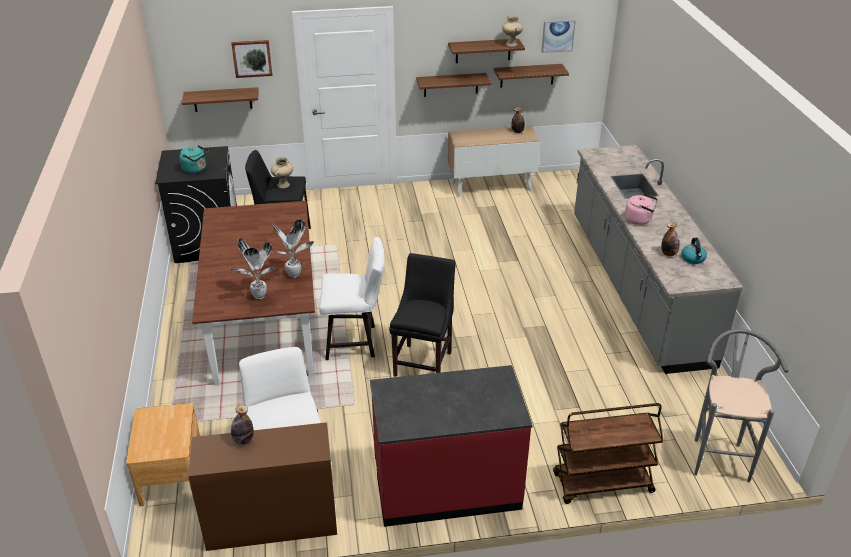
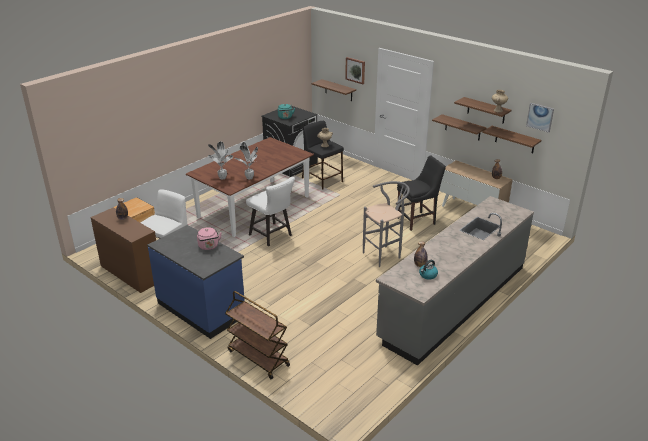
camera: 50 degrees right, 5 degrees down
red counter [370,365,533,527] -> blue counter [147,225,245,339]
black chair [389,253,455,377] -> black chair moved to [397,155,446,231]
pink kettle [625,193,658,225] -> pink kettle moved to [197,227,222,250]
grey stool [694,329,789,482] -> grey stool moved to [363,181,410,267]

